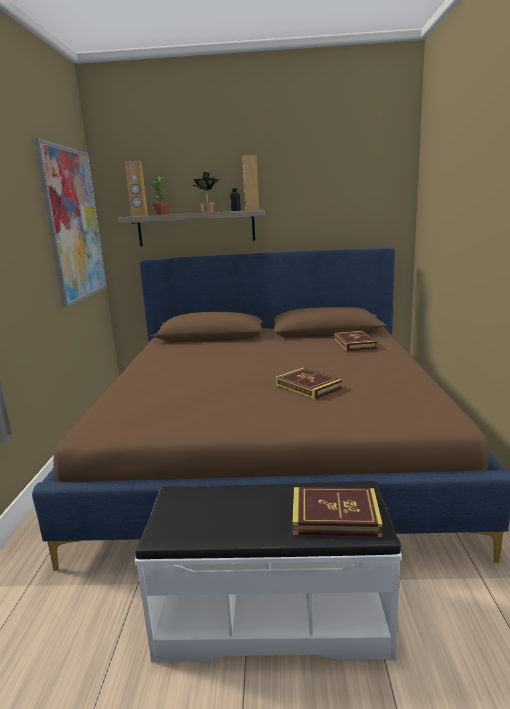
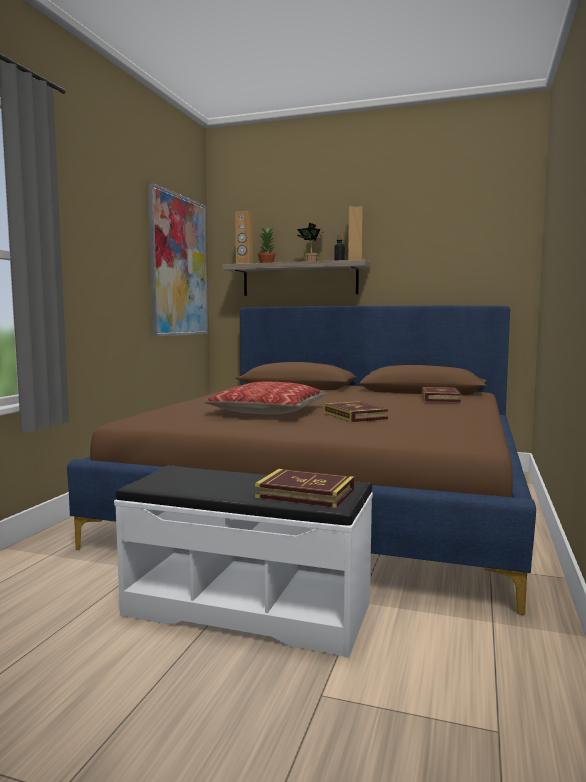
camera: 15 degrees right, 10 degrees down
none -> pillow [204,382,327,414]

